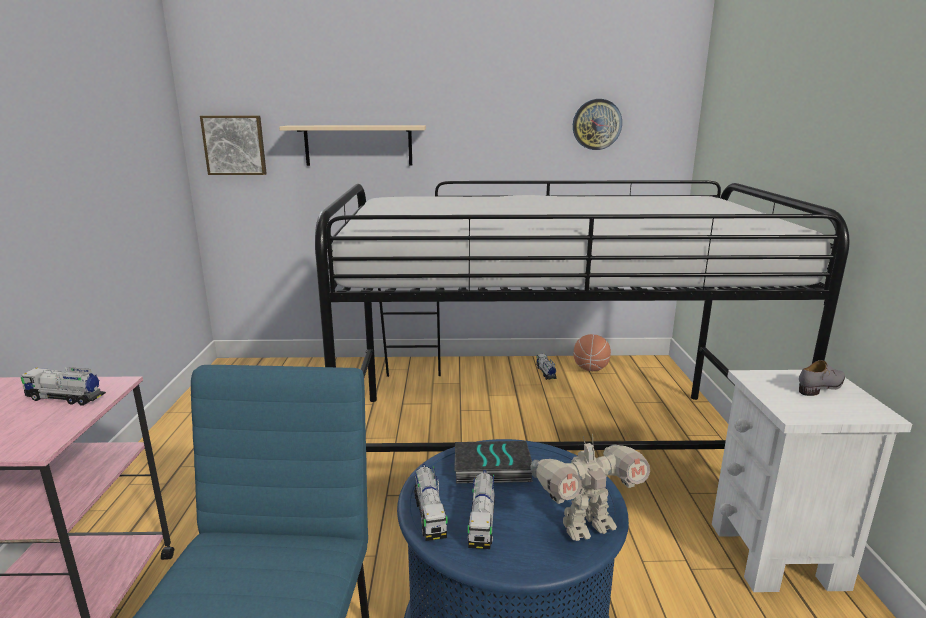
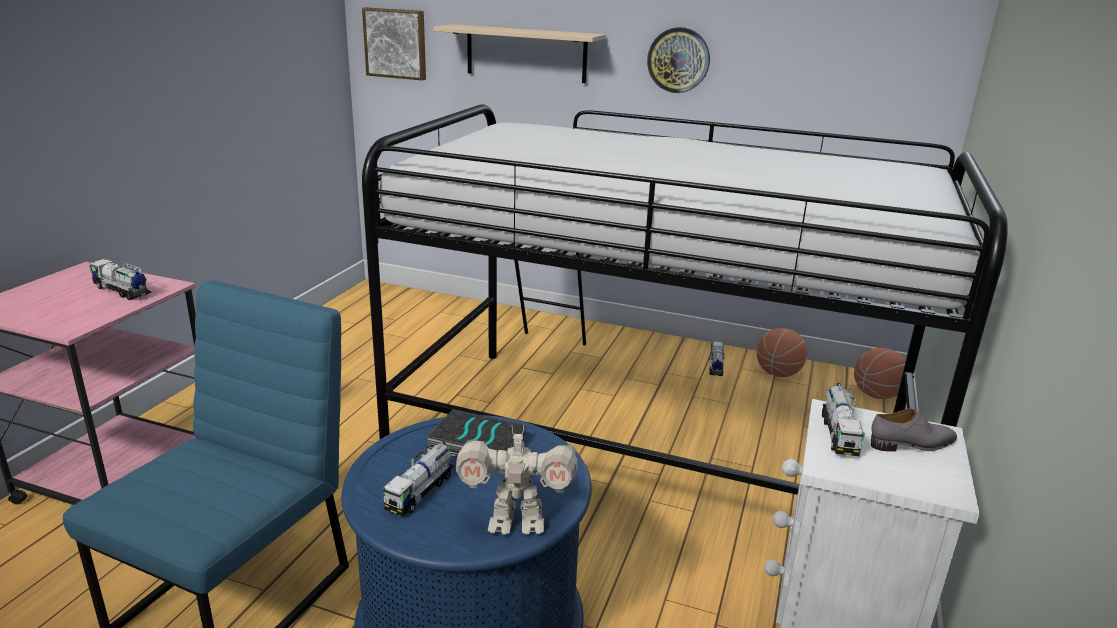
camera: 20 degrees right, 5 degrees up
toy truck [414,464,448,541] -> toy truck moved to [822,383,865,456]
wall clock [573,99,622,150] -> wall clock moved to [647,27,710,93]
none -> basketball [854,348,906,399]

